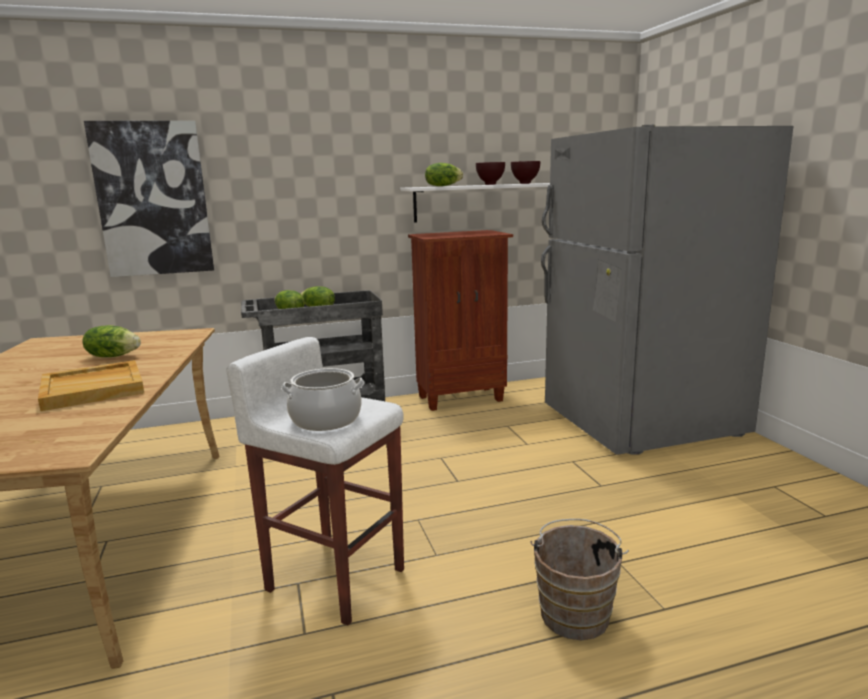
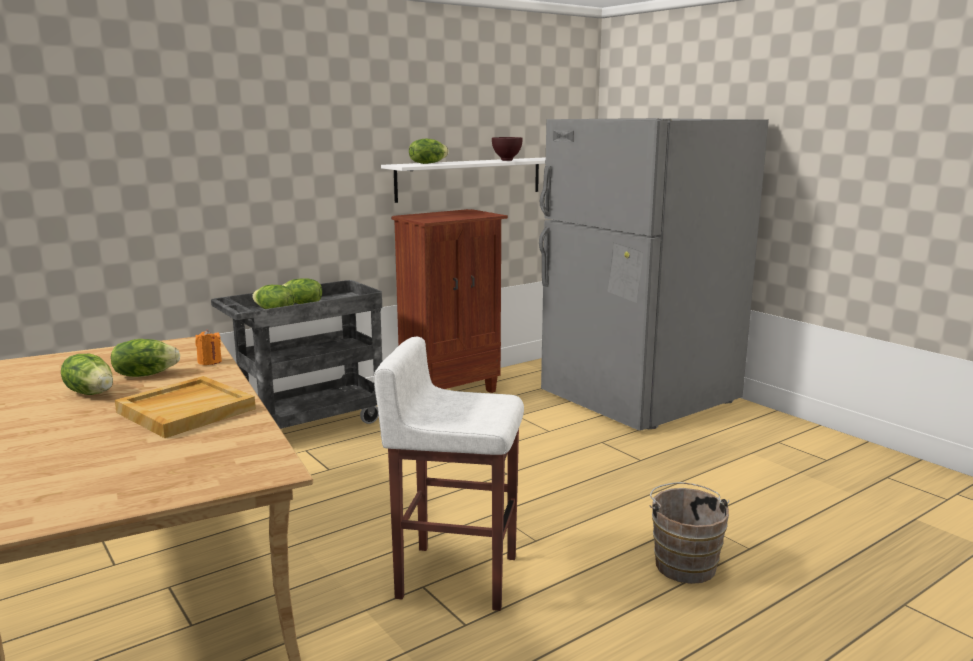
camera: 20 degrees left, 0 degrees up
picture [84,121,214,277] -> none
cooking pot [281,368,365,431] -> none
brown bowl [476,162,505,185] -> none
none -> lettuce [61,354,113,395]
none -> orange candle [195,329,222,365]

